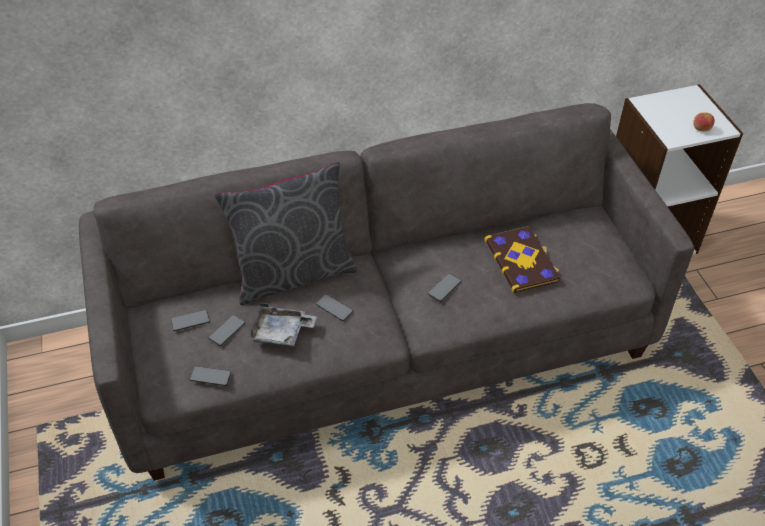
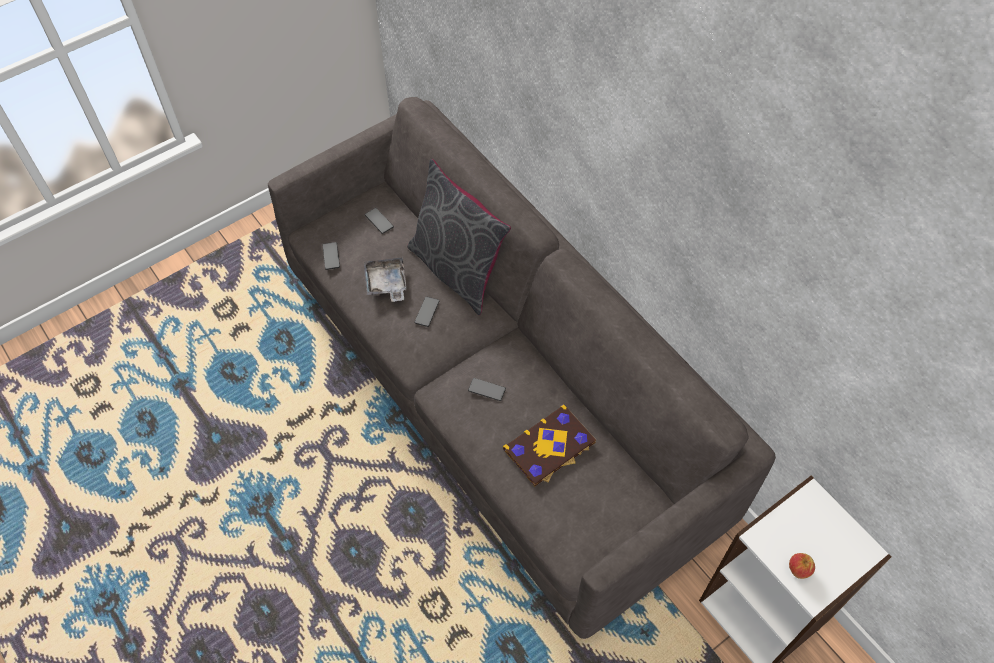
camera: 70 degrees right, 10 degrees up
phone [208,315,245,346] -> none

